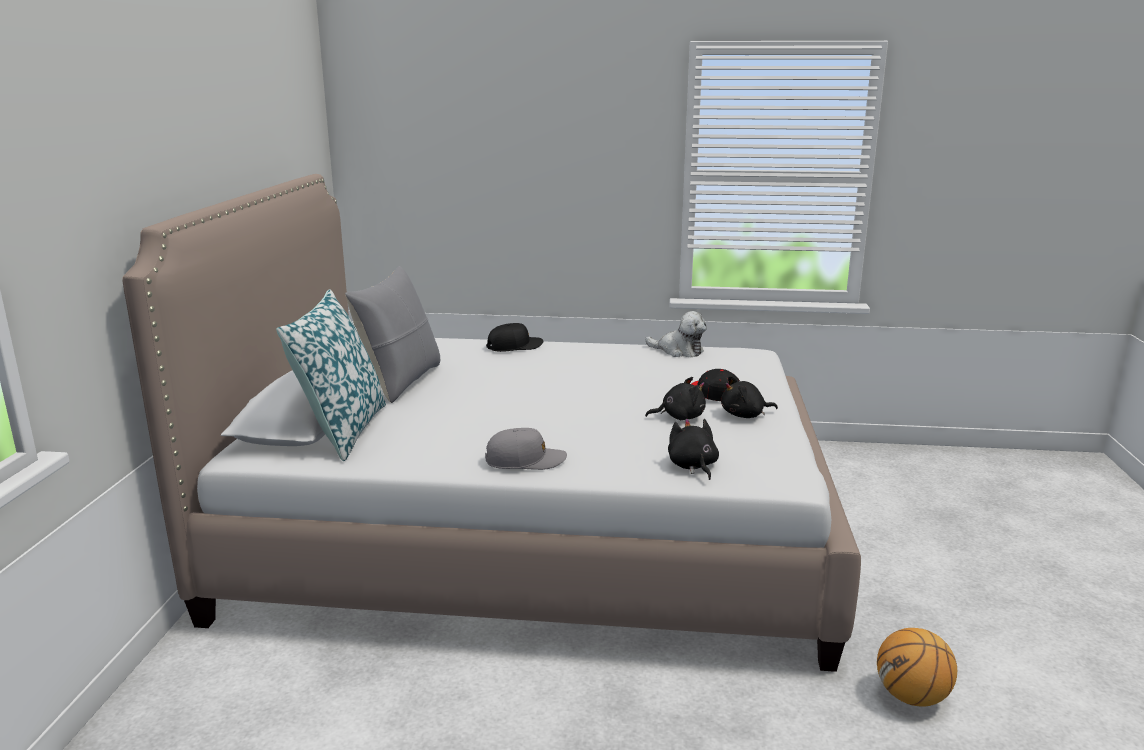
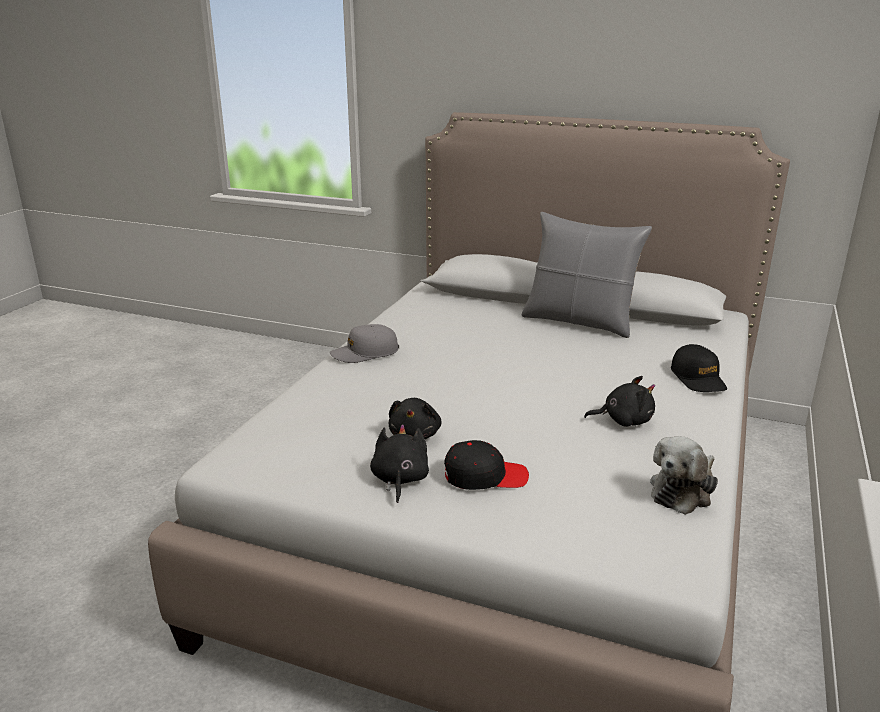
camera: 105 degrees right, 5 degrees up
pillow [276,289,386,461] -> none
grey cap [485,428,567,470] -> grey cap turned 60 degrees clockwise [330,324,399,363]
black plush toy [668,419,719,480] -> black plush toy moved to [584,376,655,427]
basketball [877,628,957,707] -> none

